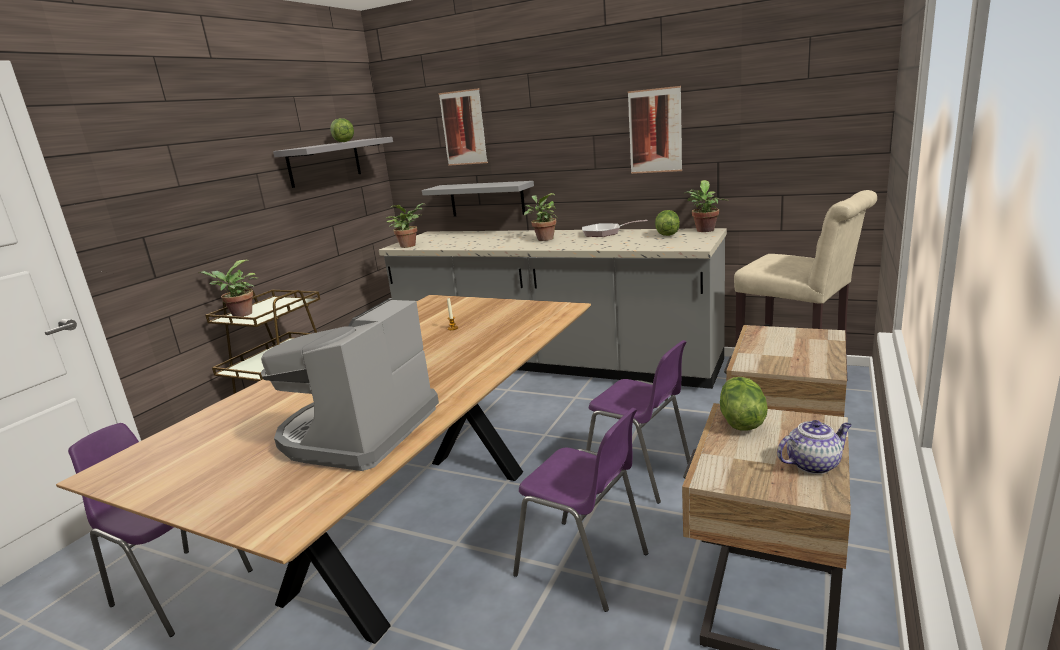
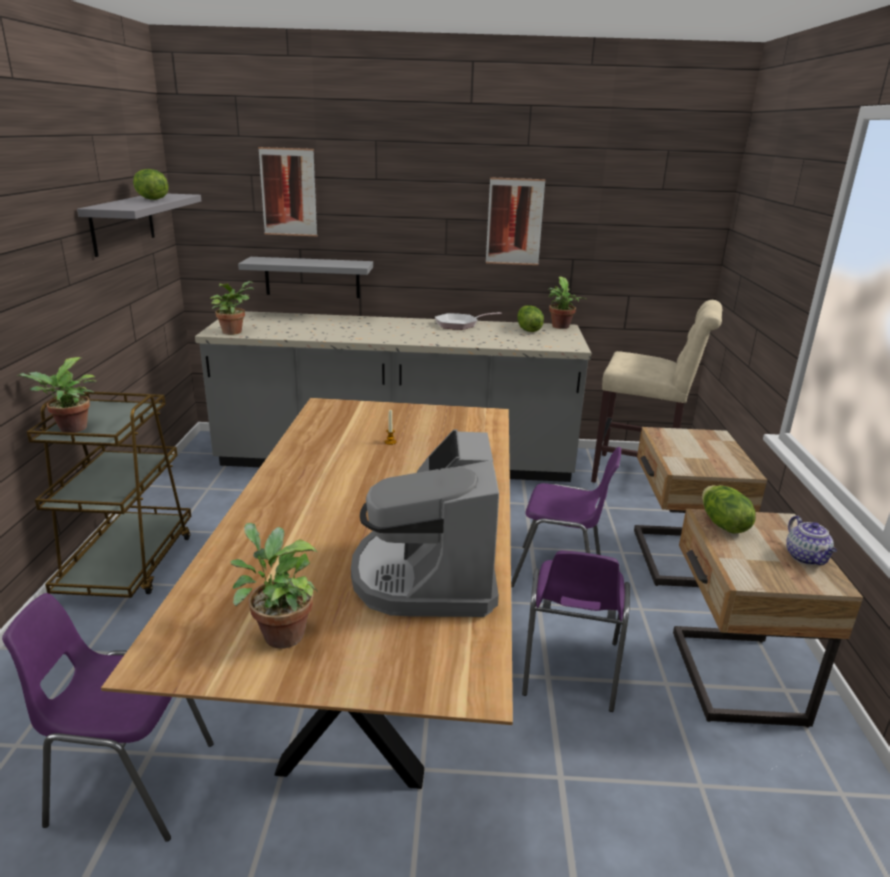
camera: 25 degrees left, 5 degrees up
purple chair [513,408,648,612] -> purple chair turned 90 degrees clockwise [522,550,630,712]
potted plant [524,193,558,241] -> potted plant moved to [230,523,318,649]
teapot [777,420,852,474] -> teapot turned 120 degrees clockwise [786,516,837,565]

